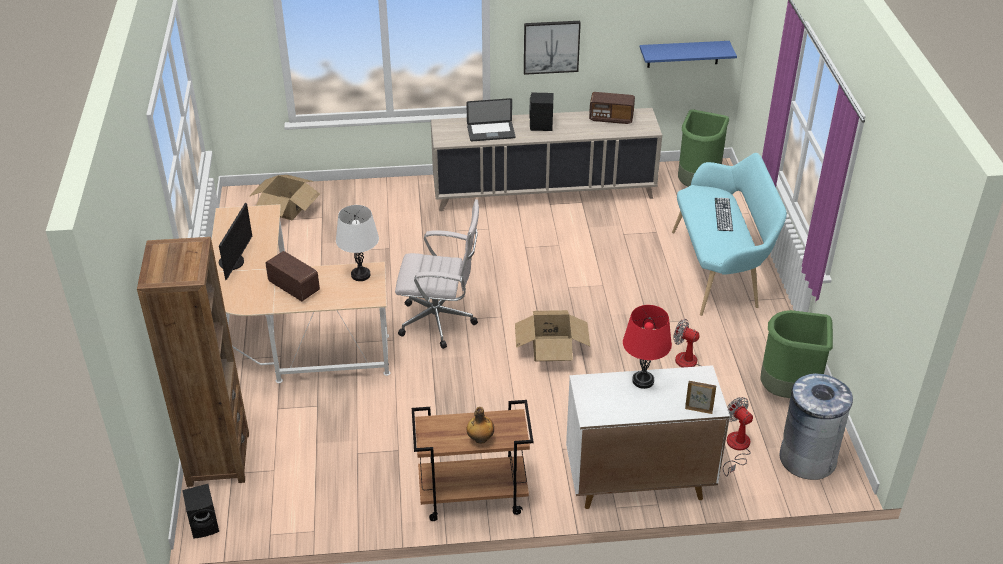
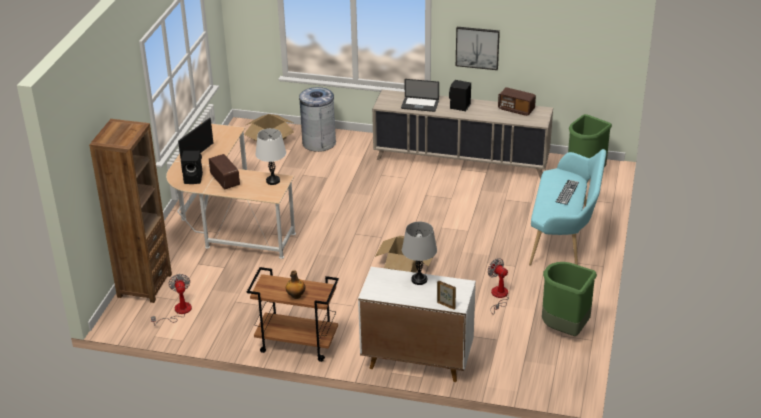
camera: 20 degrees right, 5 degrees down
black speaker [182,484,219,539] -> black speaker moved to [181,151,203,184]
white office chair [395,199,479,349] -> none
red table lamp [623,305,672,389] -> grey table lamp [402,222,437,285]
blue shelf [640,41,737,68] -> none
fan [723,397,753,476] -> fan moved to [151,274,192,326]
grey trash can [779,373,853,480] -> grey trash can moved to [299,87,336,152]

